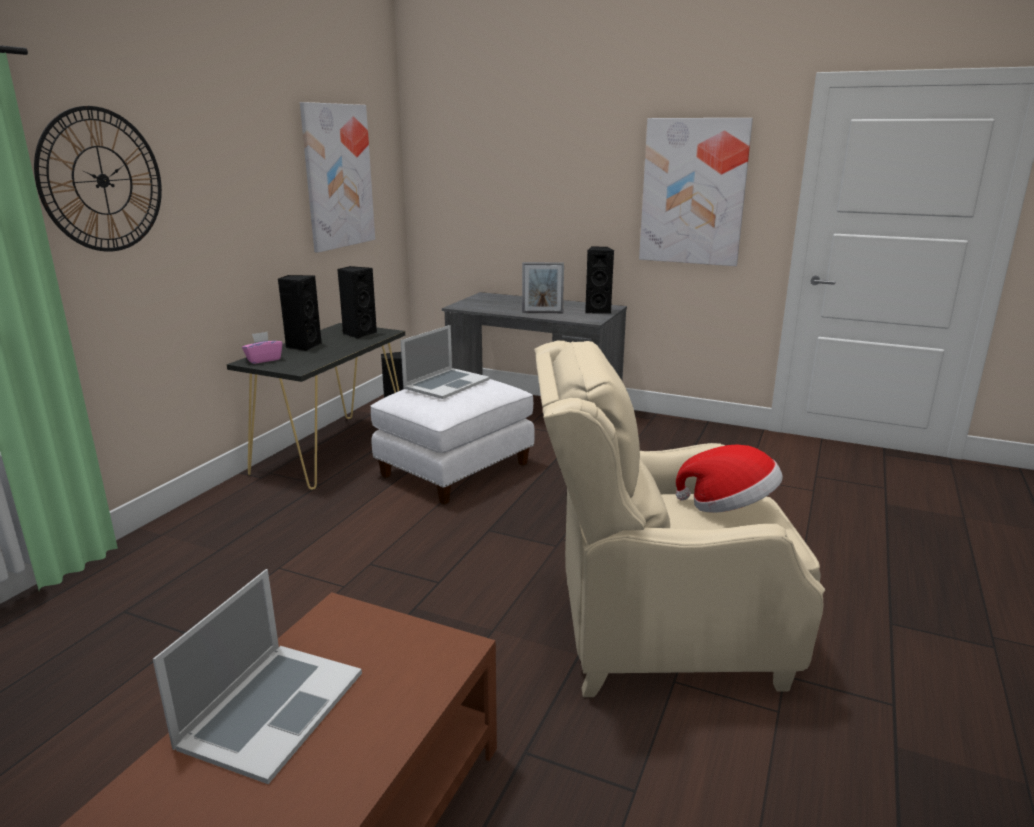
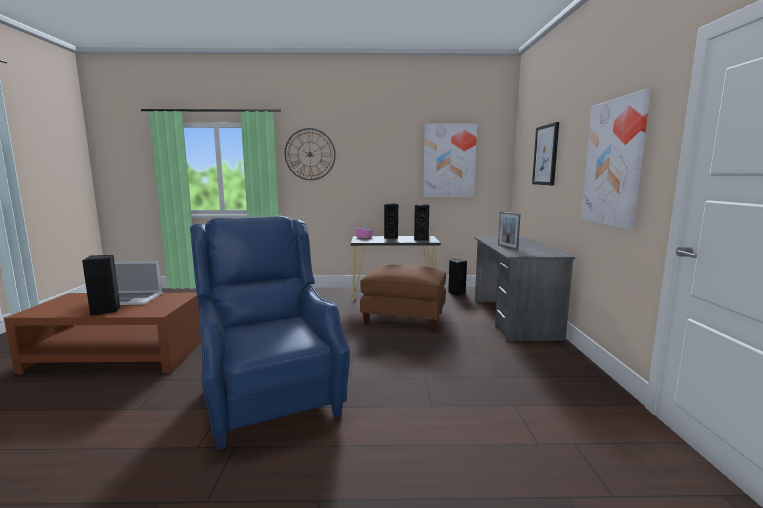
camera: 65 degrees right, 10 degrees down
white ottoman [371,379,535,505] -> brown ottoman [360,265,446,331]
laptop [400,325,490,399] -> none
beige armchair [535,341,825,697] -> blue armchair [190,215,350,450]
black speaker [585,247,614,314] -> black speaker moved to [82,255,120,316]
hat [676,444,783,513] -> none
none -> picture [532,122,559,185]

